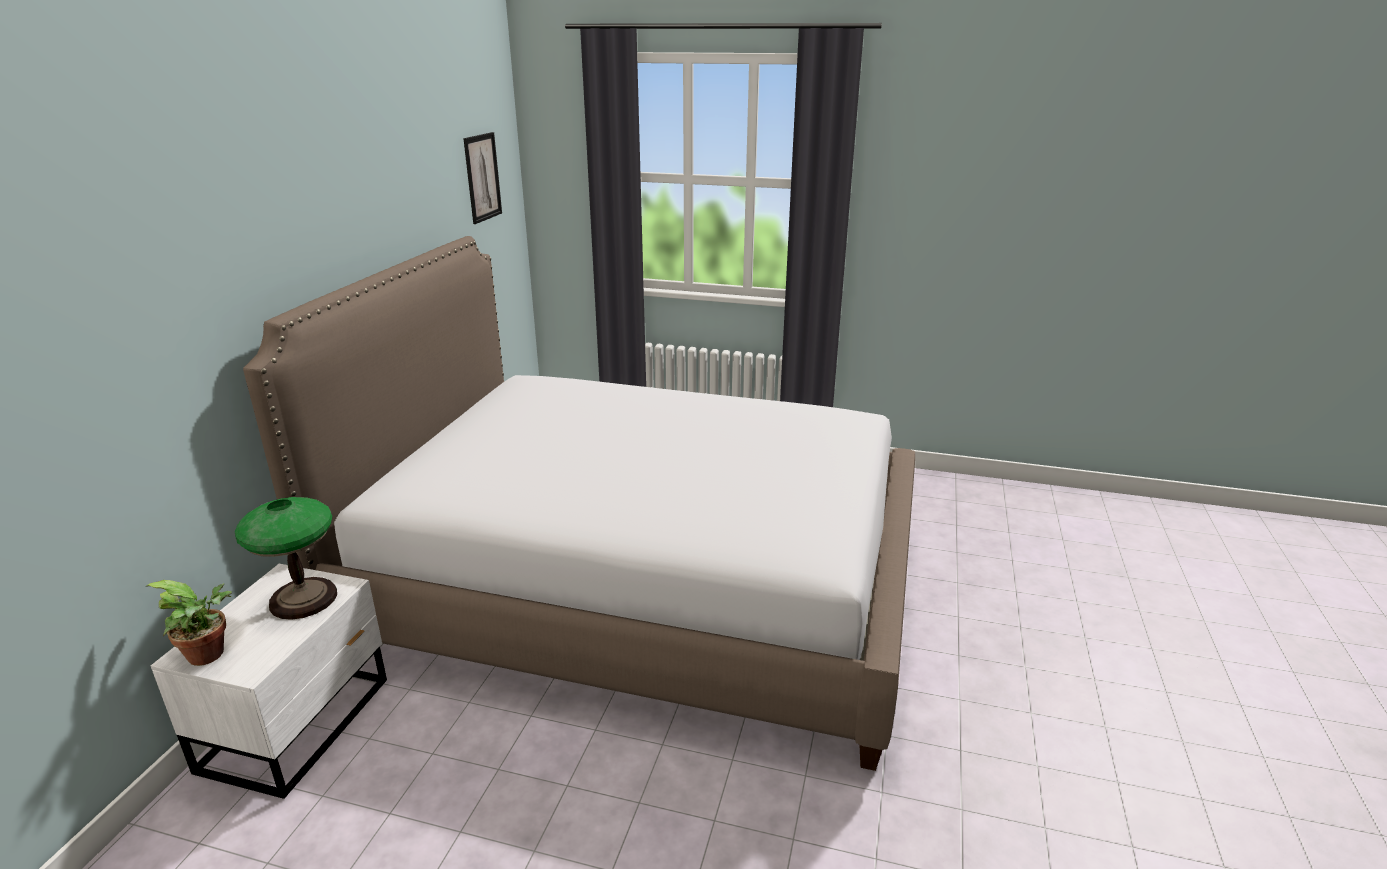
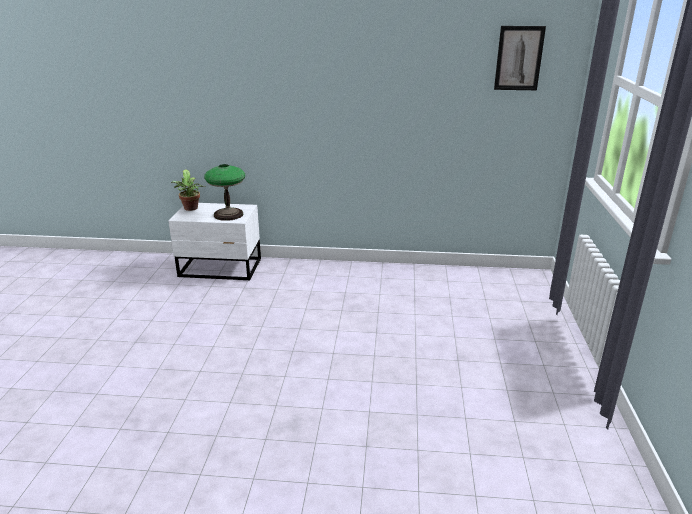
camera: 80 degrees right, 0 degrees up
bed [243,236,915,771] -> none

